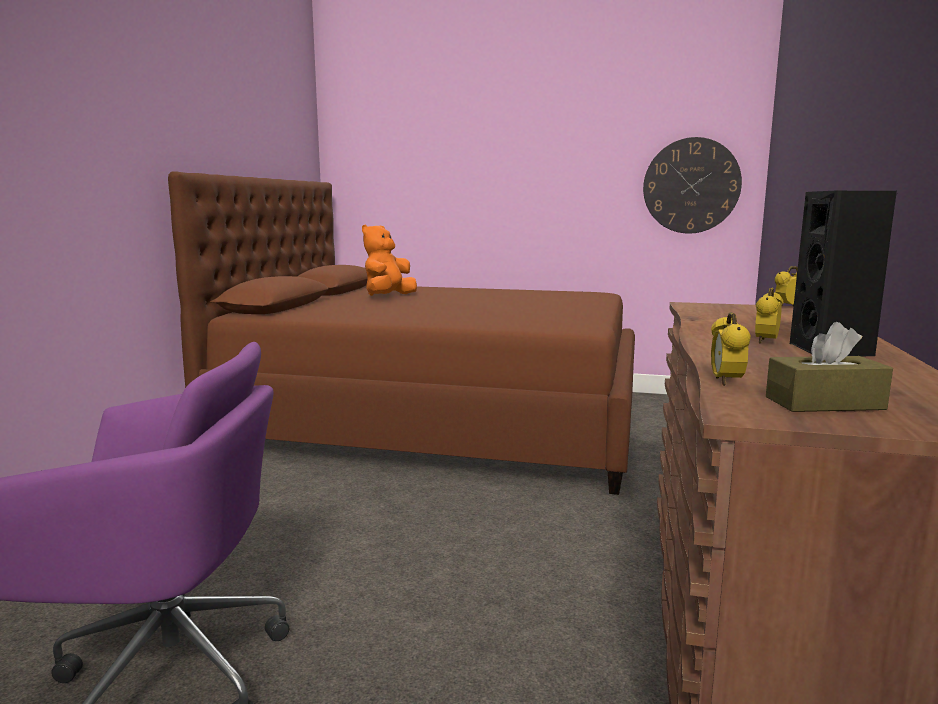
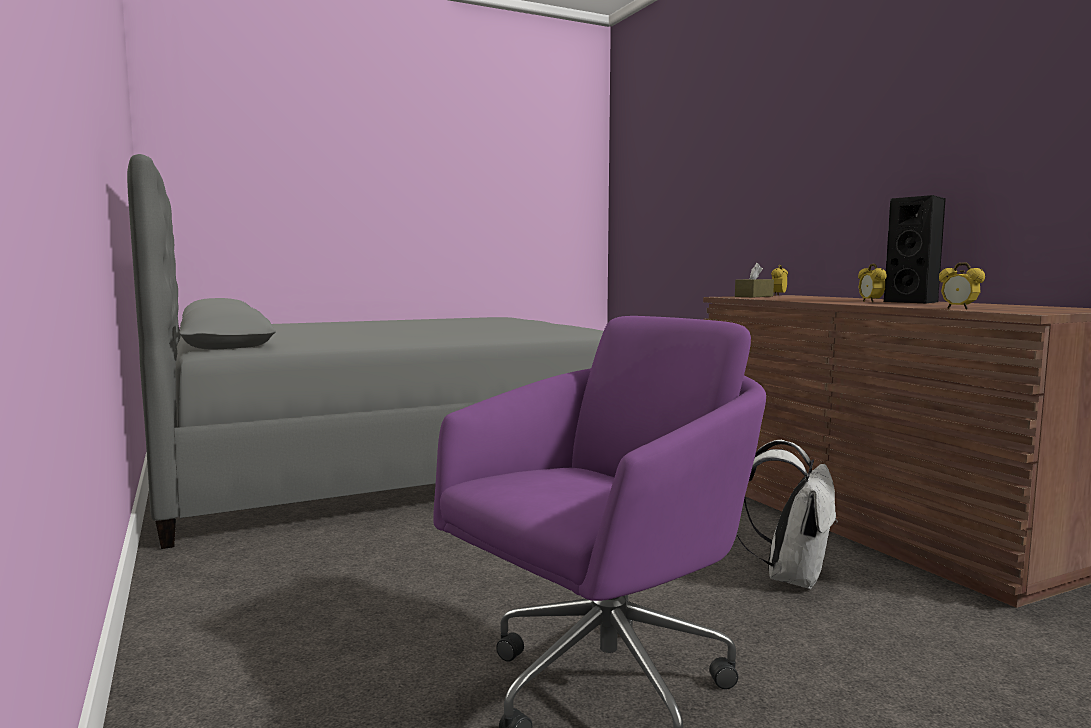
camera: 40 degrees left, 5 degrees down
brown bed [168,171,635,495] -> grey bed [127,154,604,549]
orange plush toy [362,225,417,296] -> none
wall clock [643,137,742,234] -> none
brown tissue box [766,322,893,412] -> brown tissue box moved to [735,263,774,297]
none -> white backpack [737,440,838,589]

